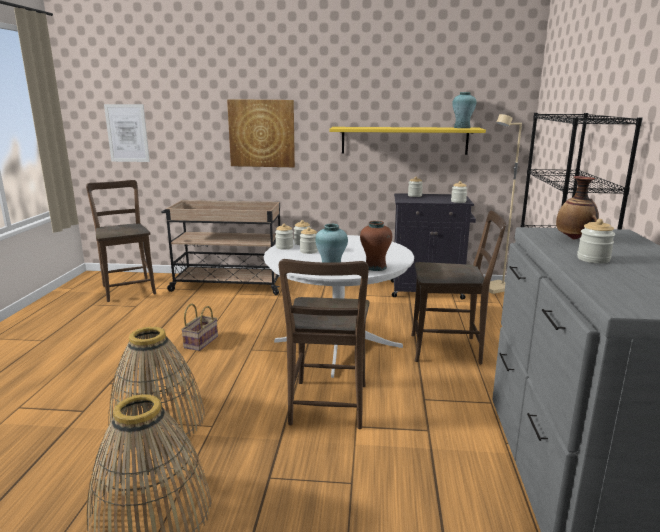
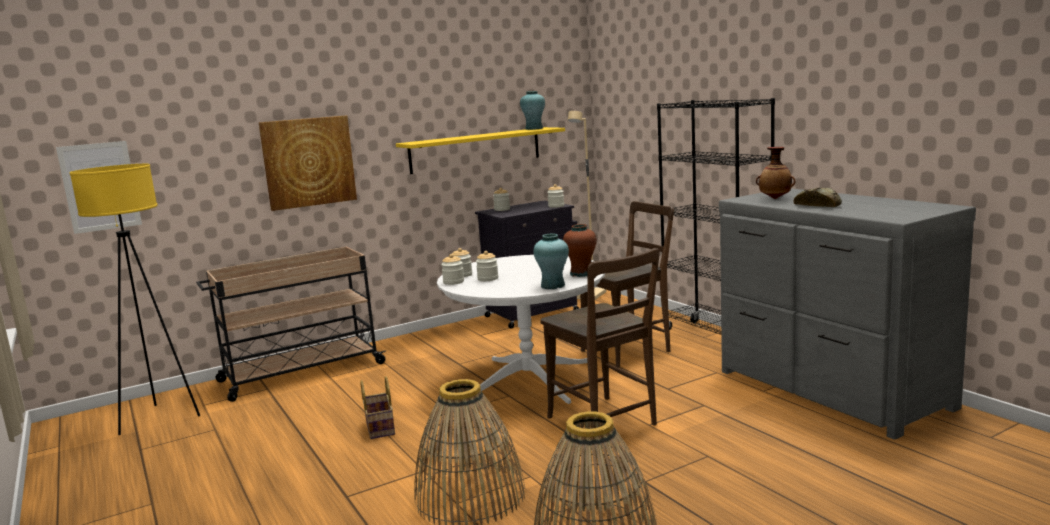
camera: 35 degrees left, 5 degrees down
brown chair [86,180,156,302] -> yellow floor lamp [70,164,200,435]
jar [577,219,615,263] -> bread [793,188,842,207]

